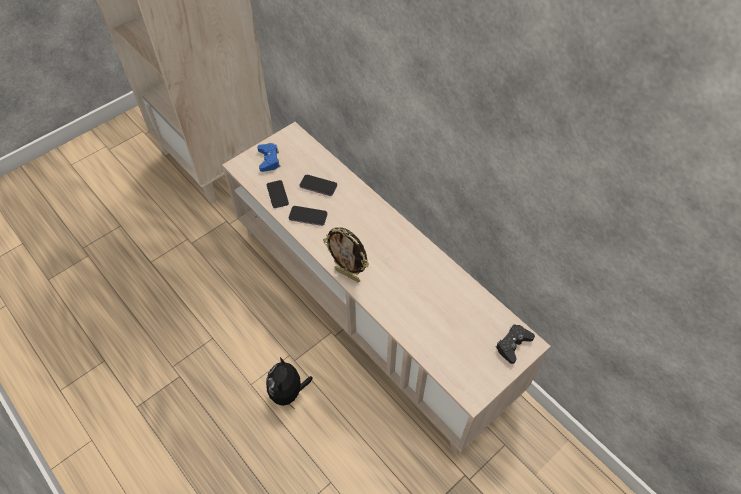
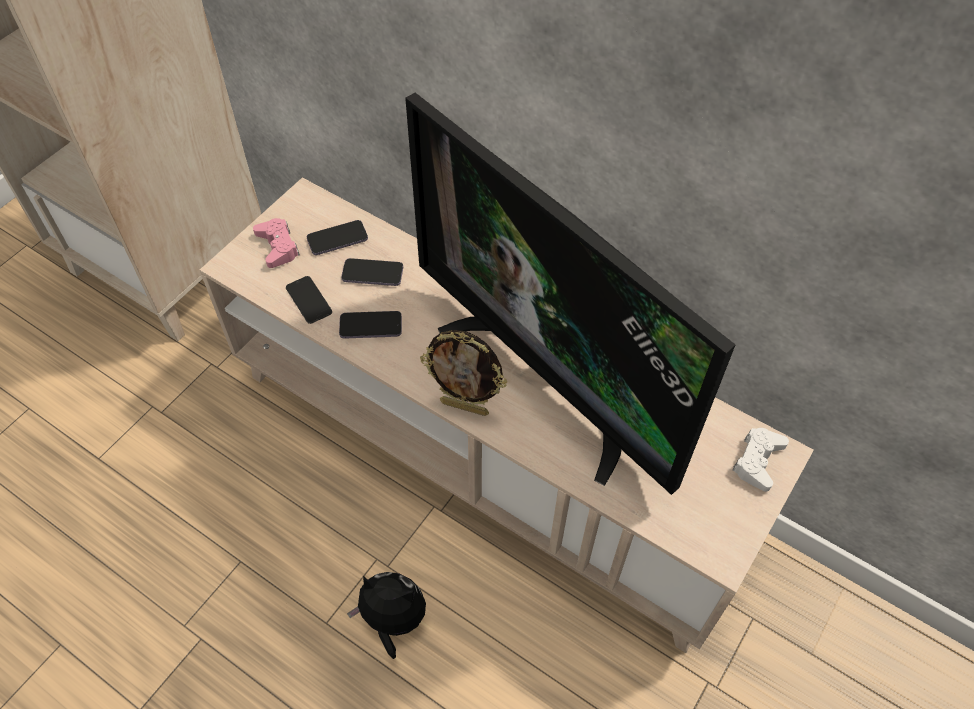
camera: 15 degrees left, 0 degrees up
blue game controller [257,143,280,172] -> pink game controller [253,218,300,268]
plush toy [266,357,313,407] -> plush toy turned 120 degrees clockwise [347,572,426,659]
black game controller [496,324,535,364] -> white game controller [732,428,789,492]
none -> phone [307,220,368,255]
none -> television [405,93,736,495]

